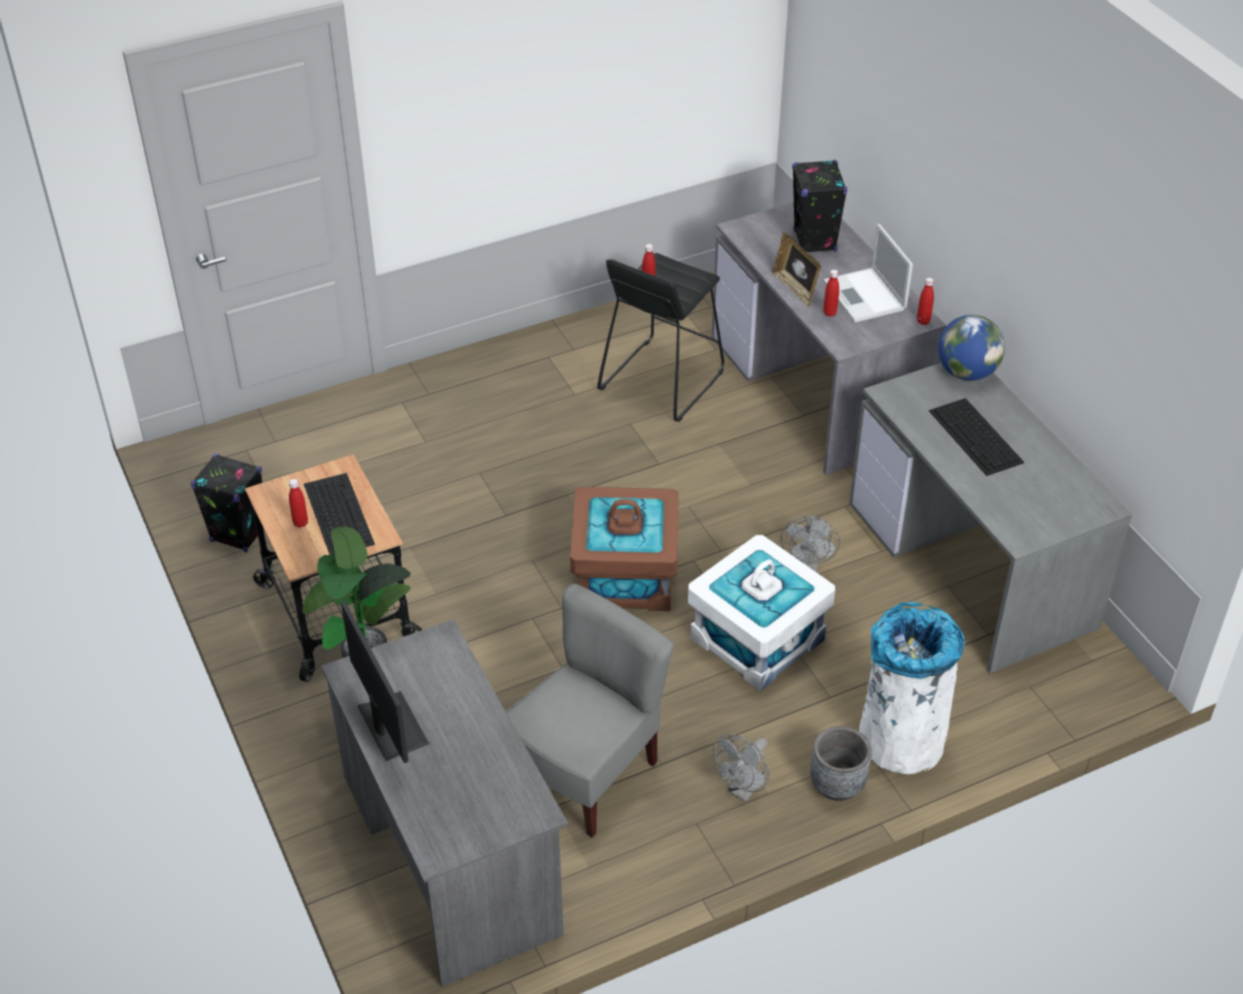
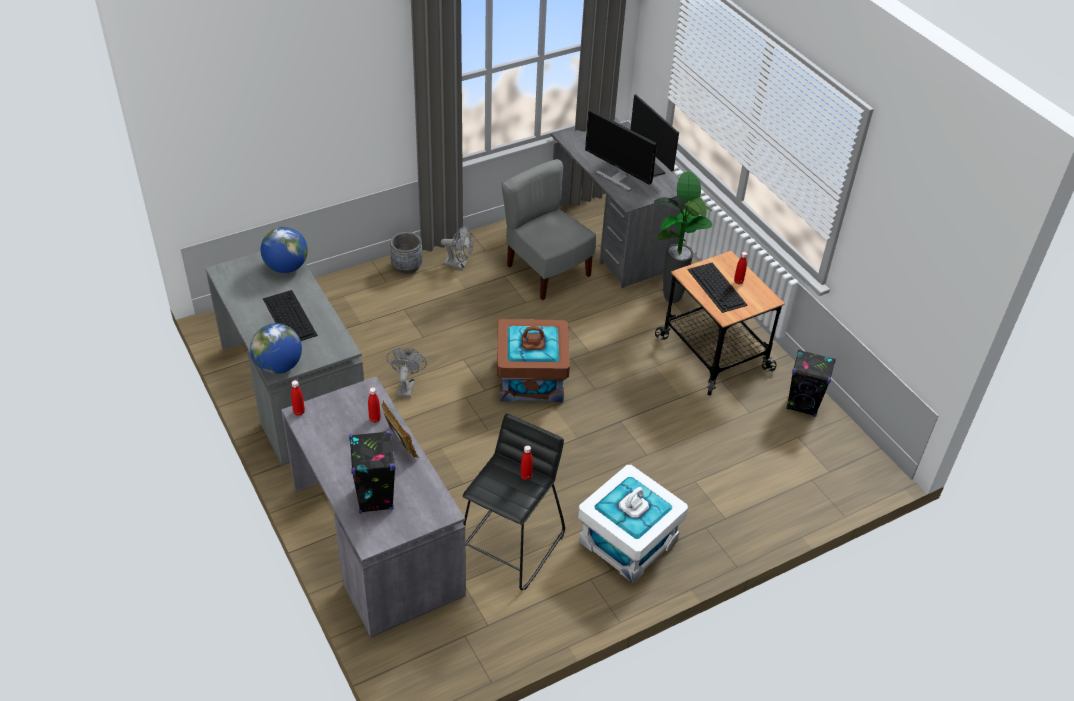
camera: 175 degrees right, 0 degrees up
grey chair [506,583,674,837] -> grey chair turned 105 degrees clockwise [502,159,596,300]
white storage box [688,535,835,691] -> white storage box moved to [578,465,688,583]
grey fan [713,735,769,802] -> grey fan turned 75 degrees clockwise [441,226,474,270]
laptop [824,224,913,323] -> none
white trash can [859,602,965,774] -> none
none -> globe [261,227,308,273]
none -> monitor [585,109,657,191]

